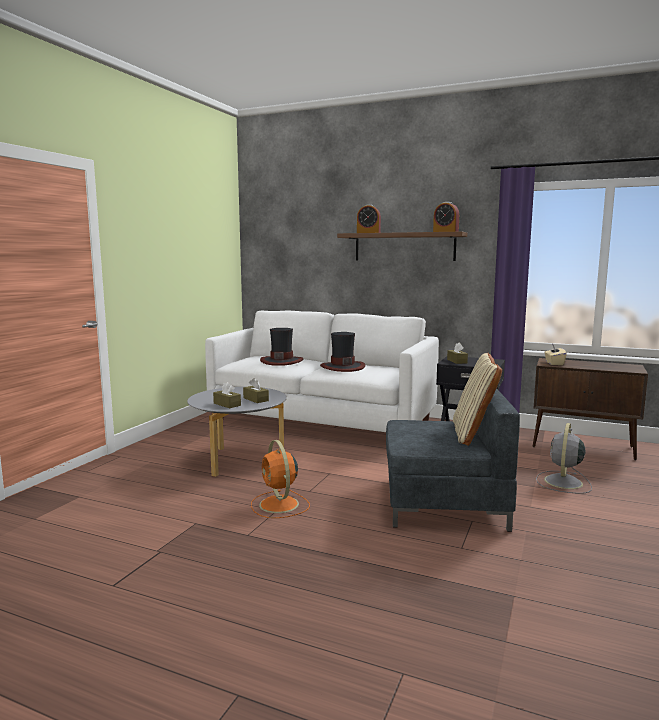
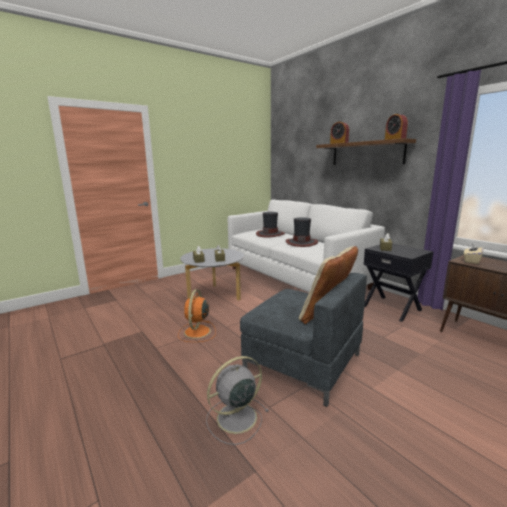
camera: 30 degrees right, 5 degrees up
grey fan [536,423,592,494] -> grey fan moved to [206,356,268,445]

